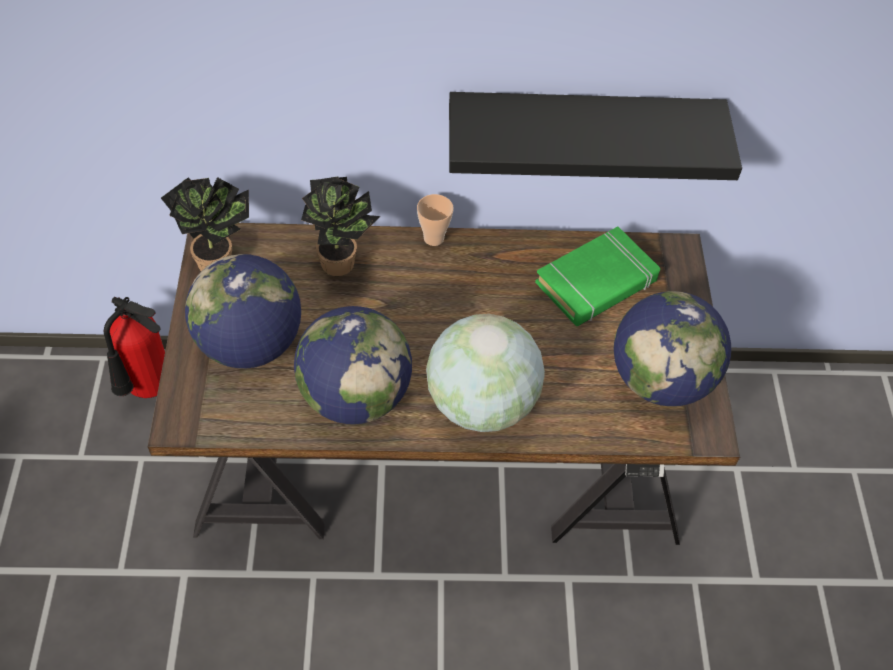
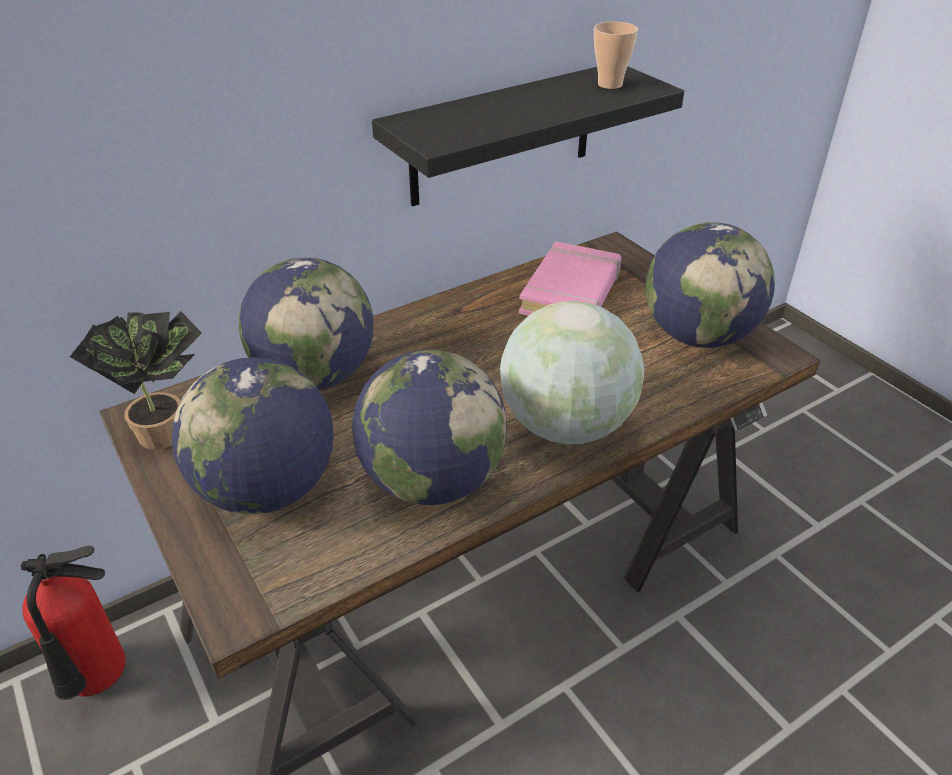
camera: 30 degrees left, 15 degrees down
potted plant [301,176,381,276] -> globe [239,258,374,390]
cup [417,194,454,246] -> cup moved to [594,22,638,89]
green book [535,226,660,326] -> pink book [519,241,621,316]

